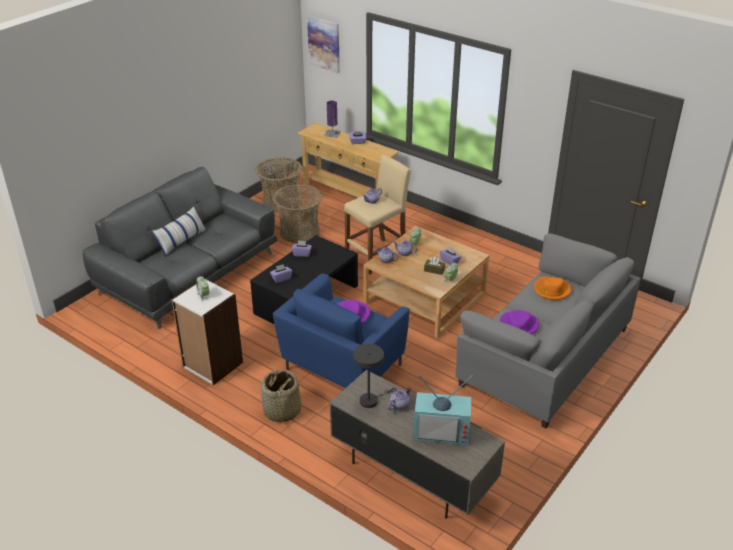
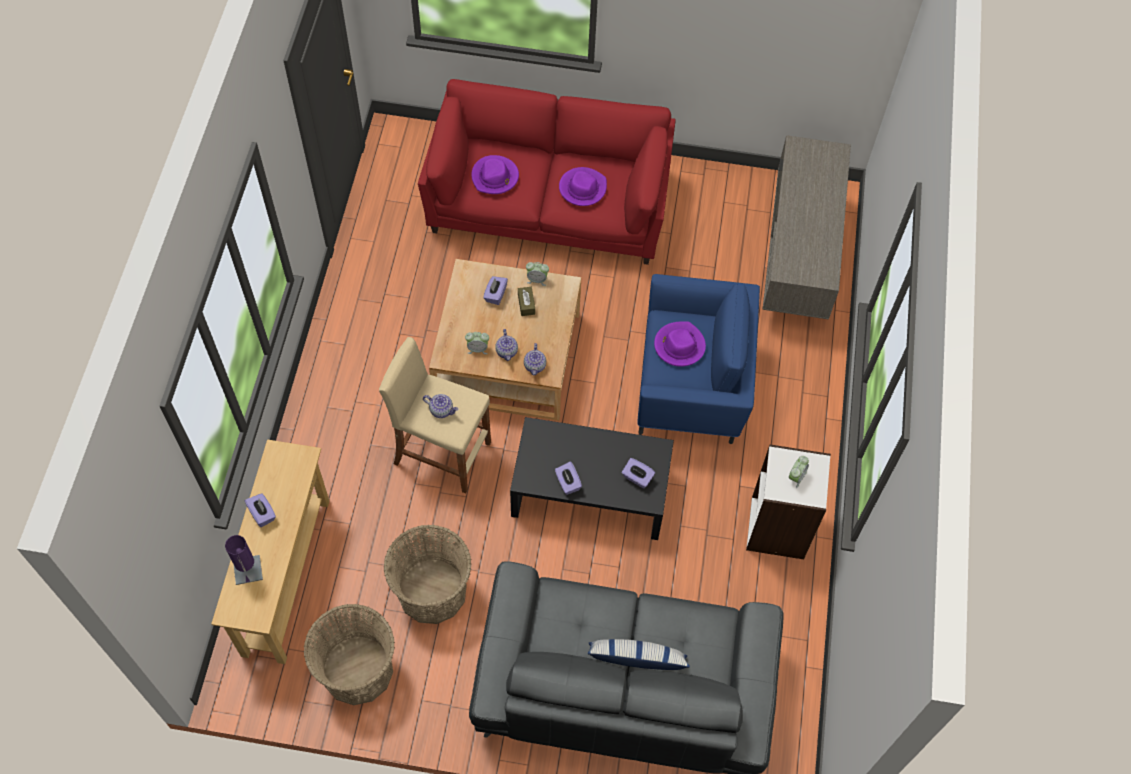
camera: 120 degrees left, 25 degrees up
basket [261,369,301,423] -> none
picture [307,16,340,74] -> none
grey table lamp [354,344,397,408] -> none
teapot [388,387,411,410] -> none
television [413,374,473,446] -> none
grey sofa [455,233,641,428] -> red sofa [418,79,676,265]
orange hat [534,277,572,300] -> purple hat [471,155,519,194]

